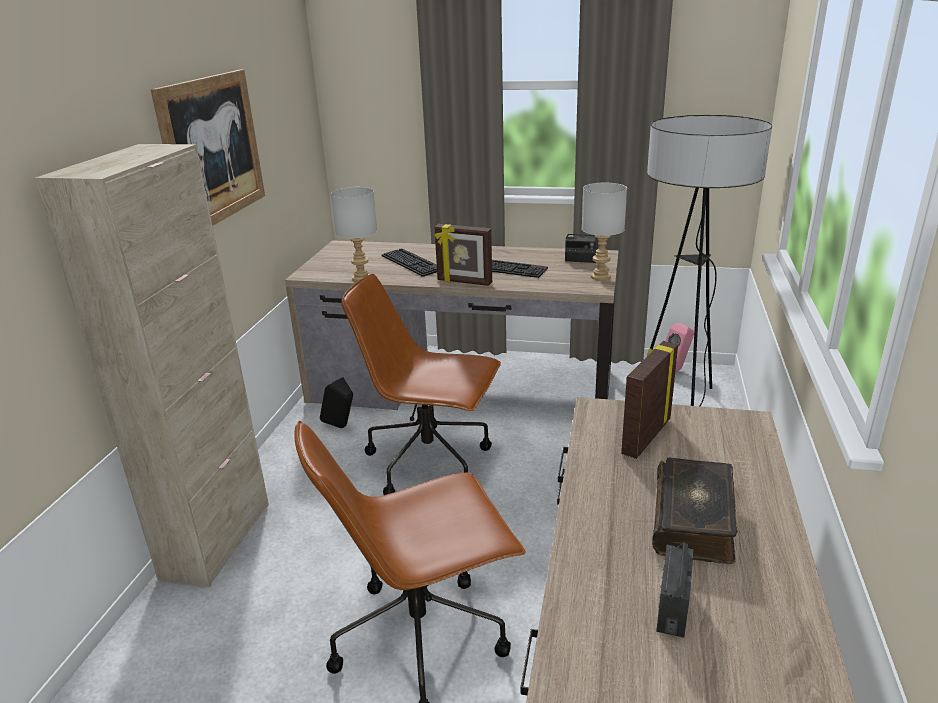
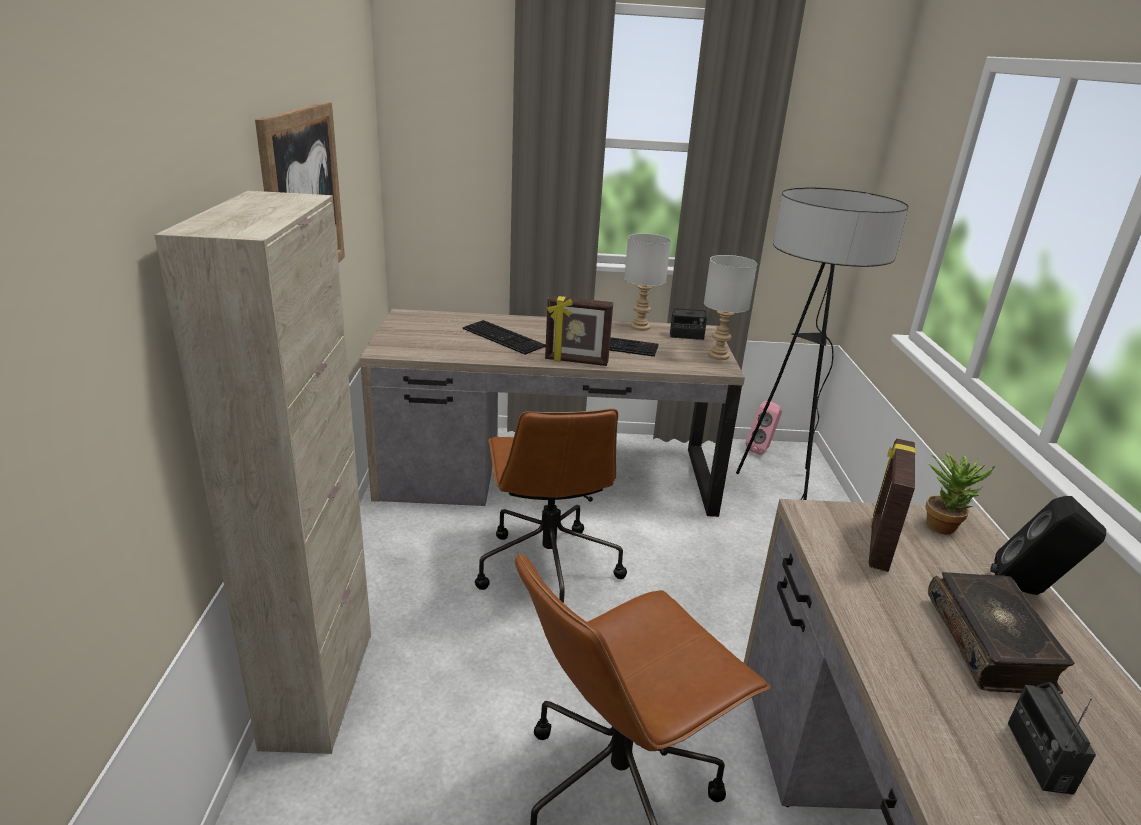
camera: 15 degrees left, 0 degrees up
black speaker [320,377,353,428] -> black speaker moved to [990,496,1106,595]
grey table lamp [331,187,377,282] -> grey table lamp moved to [624,233,671,331]
brown office chair [341,274,501,495] -> brown office chair turned 105 degrees counterclockwise [475,408,627,603]
none -> potted plant [925,453,995,535]

